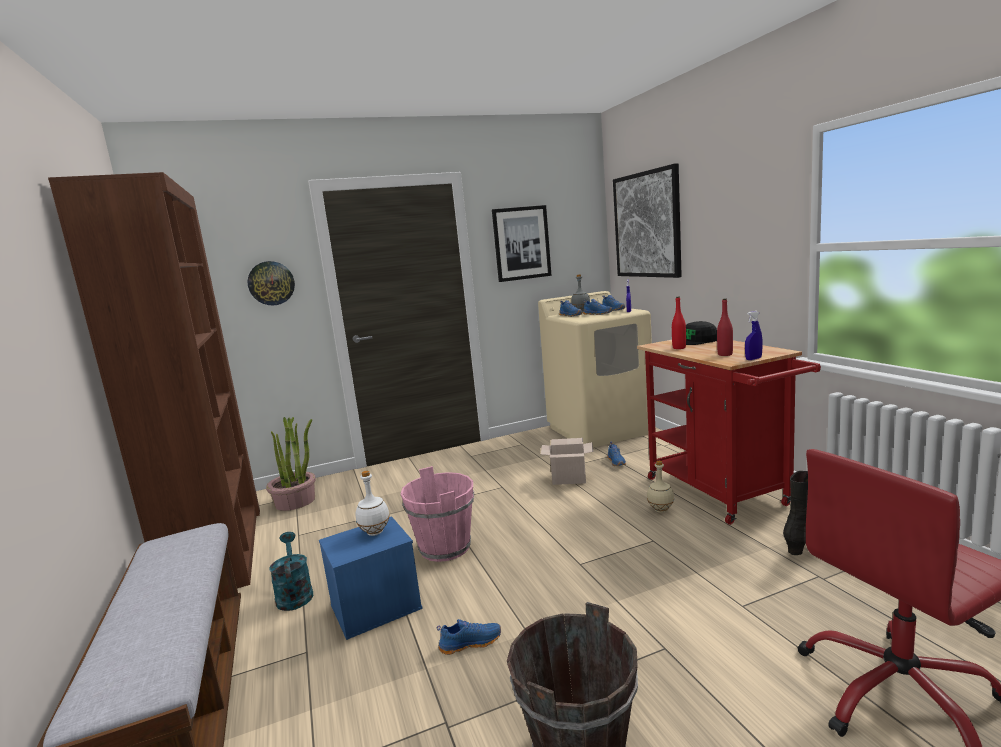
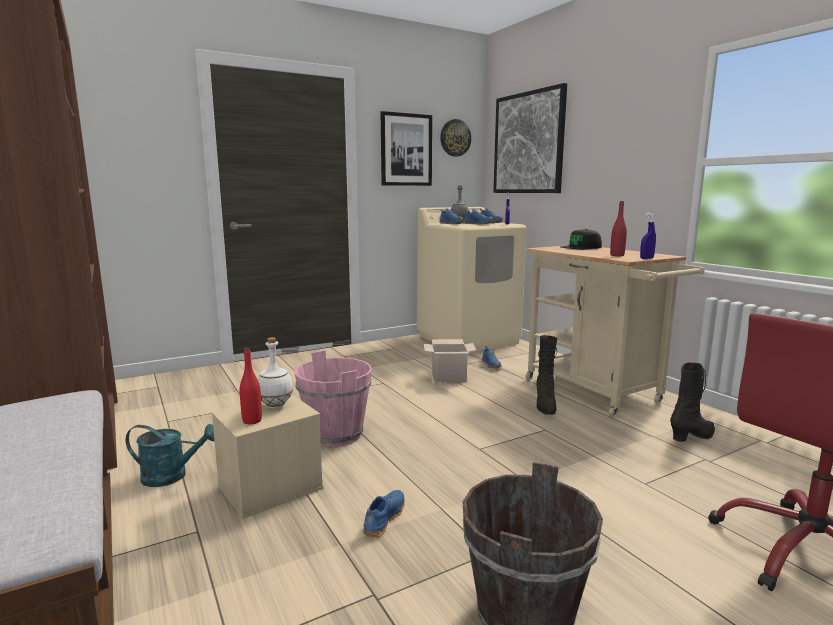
camera: 10 degrees left, 0 degrees up
wall clock [247,261,295,305] -> wall clock moved to [440,119,471,157]
potted plant [266,417,316,511] -> none
turquoise watering can [269,532,313,611] -> turquoise watering can turned 120 degrees clockwise [126,424,214,487]
blue storage box [319,516,423,640] -> beige storage box [211,394,323,519]
blue shoe [437,619,501,655] -> blue shoe turned 45 degrees counterclockwise [363,490,405,537]
red cart [637,340,821,525] -> beige cart [526,246,705,417]
beige bottle [647,461,674,513] -> black boot [536,335,557,415]
red bottle [672,297,686,349] -> red bottle moved to [240,348,262,424]

